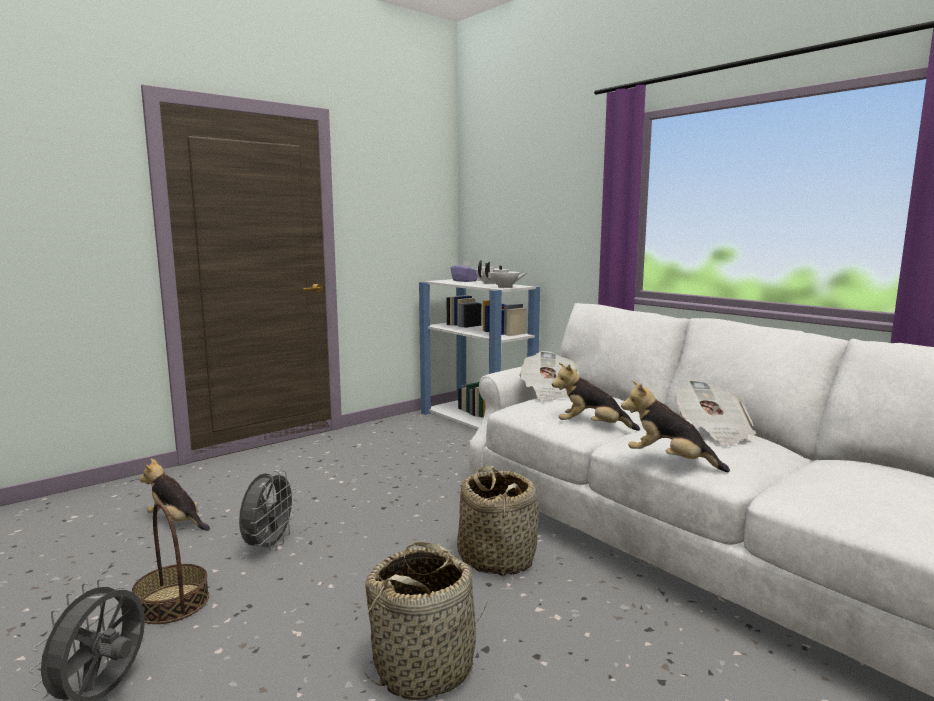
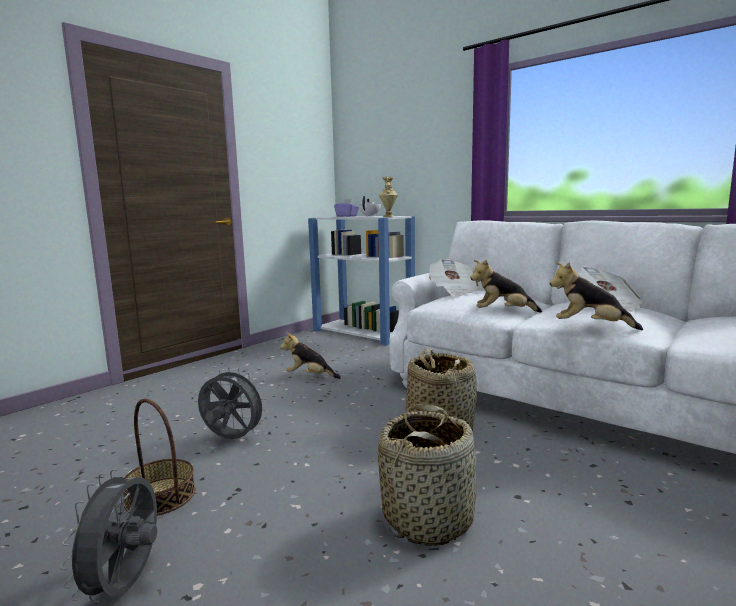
camera: 10 degrees left, 0 degrees up
plush toy [139,458,210,531] -> plush toy moved to [280,332,341,379]
grey fan [239,470,298,553] -> grey fan turned 75 degrees counterclockwise [198,367,268,439]
white teapot [485,262,527,288] -> beige vase [379,177,398,217]

